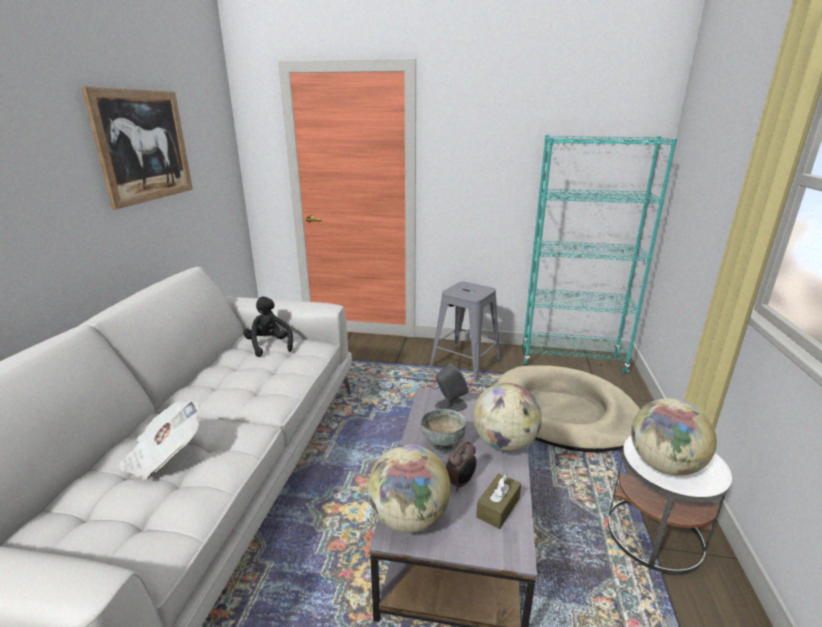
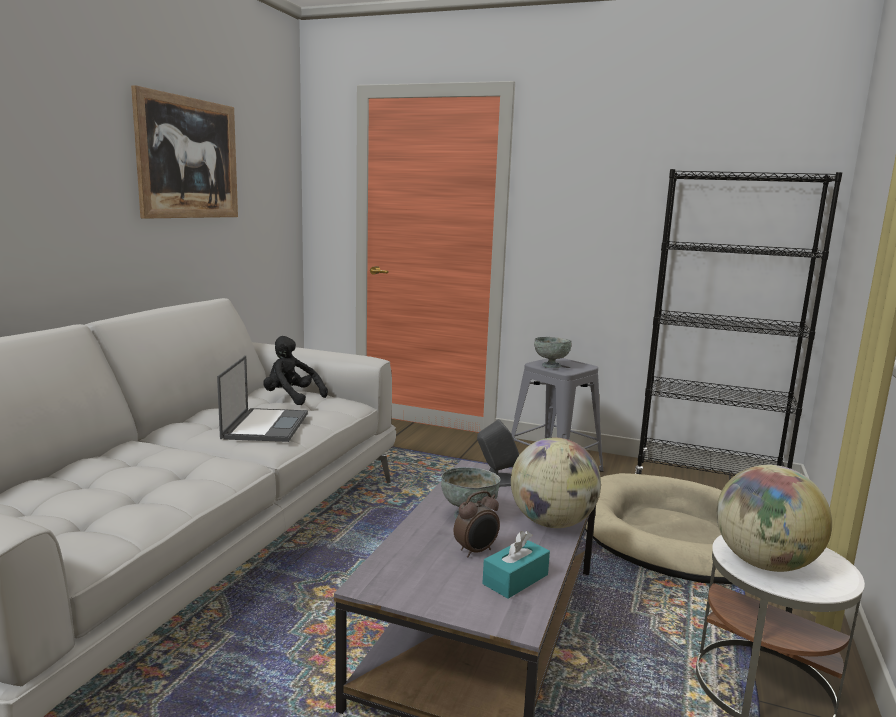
camera: 10 degrees right, 10 degrees down
newspaper [119,401,200,480] -> none
black plush toy [243,296,293,357] -> black plush toy turned 45 degrees counterclockwise [263,336,328,405]
globe [368,445,451,533] -> none
brown tissue box [476,473,521,529] -> turquoise tissue box [482,531,550,599]
turquoise bookcase [522,135,677,374] -> black bookcase [635,169,842,476]
none -> laptop [217,356,308,442]
none -> grey bowl [534,337,571,368]

